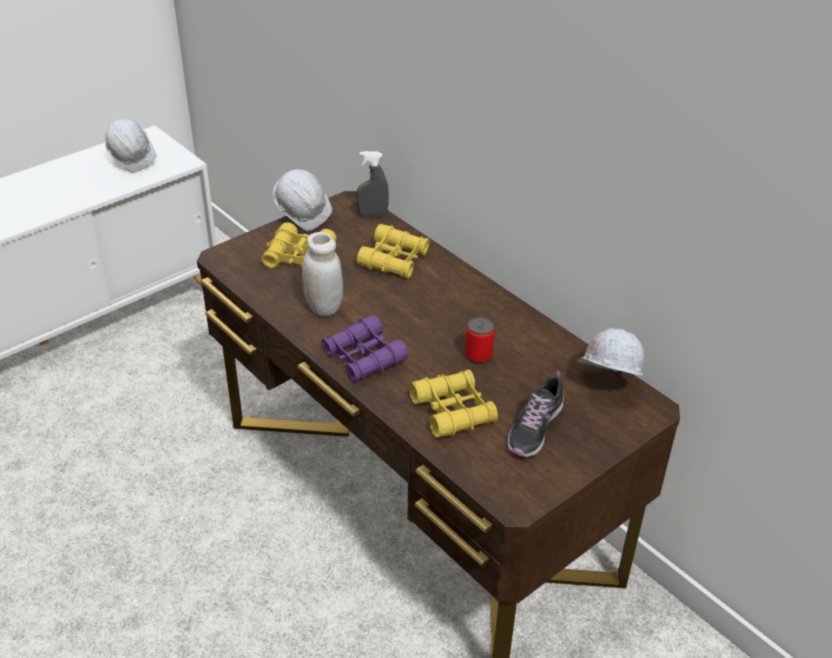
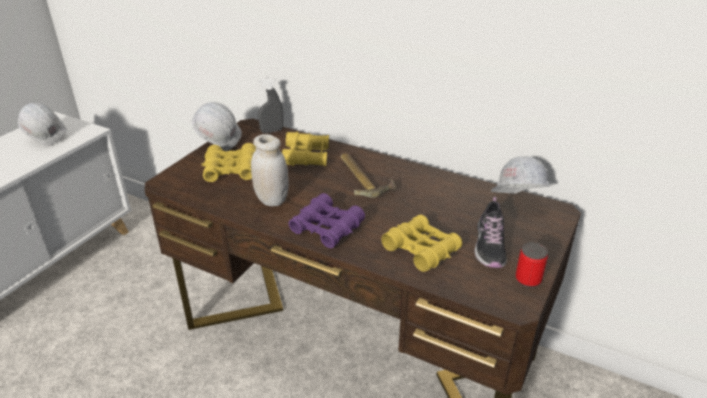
camera: 20 degrees left, 5 degrees down
can [465,317,495,364] -> can moved to [515,242,548,288]
none -> hammer [341,154,396,198]

